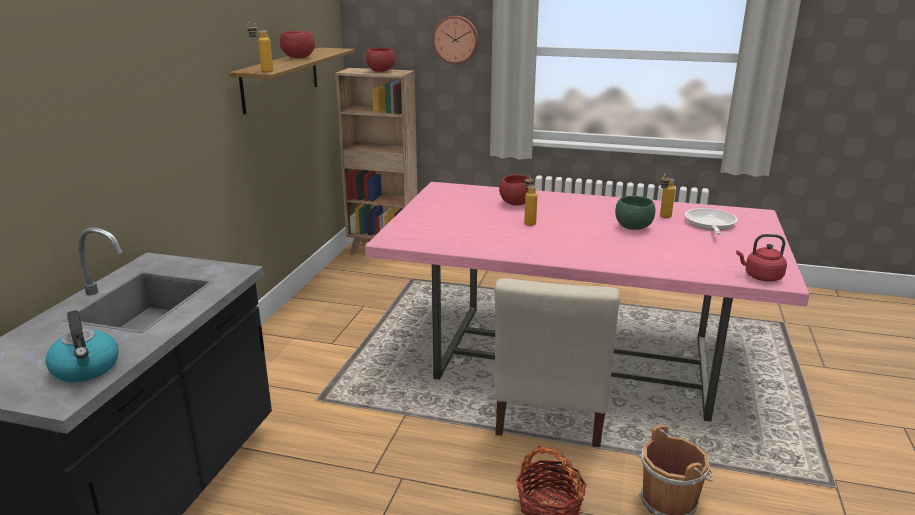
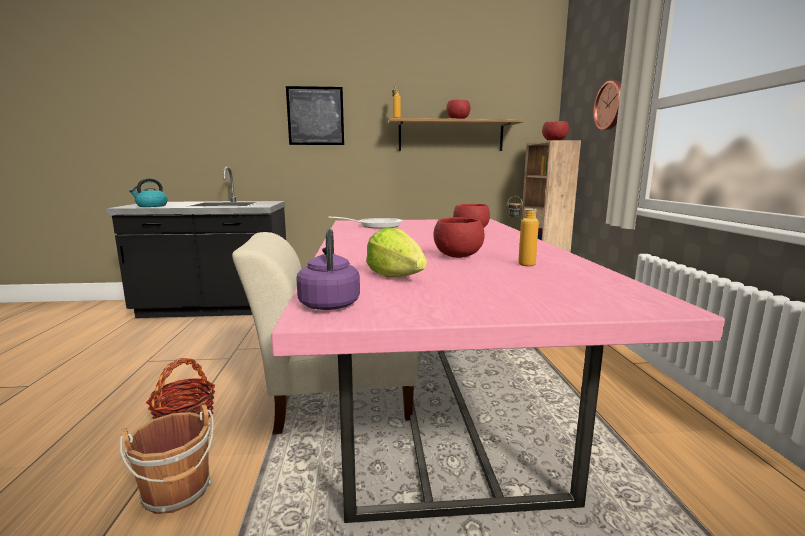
camera: 70 degrees right, 10 degrees down
bottle [524,175,537,226] -> none
green bowl [615,196,656,230] -> red bowl [433,217,485,258]
frying pan [685,208,738,235] -> frying pan moved to [329,216,403,229]
red kettle [736,234,787,282] -> purple kettle [296,229,360,310]
none -> picture [286,86,344,145]
none -> lettuce [366,228,427,277]

